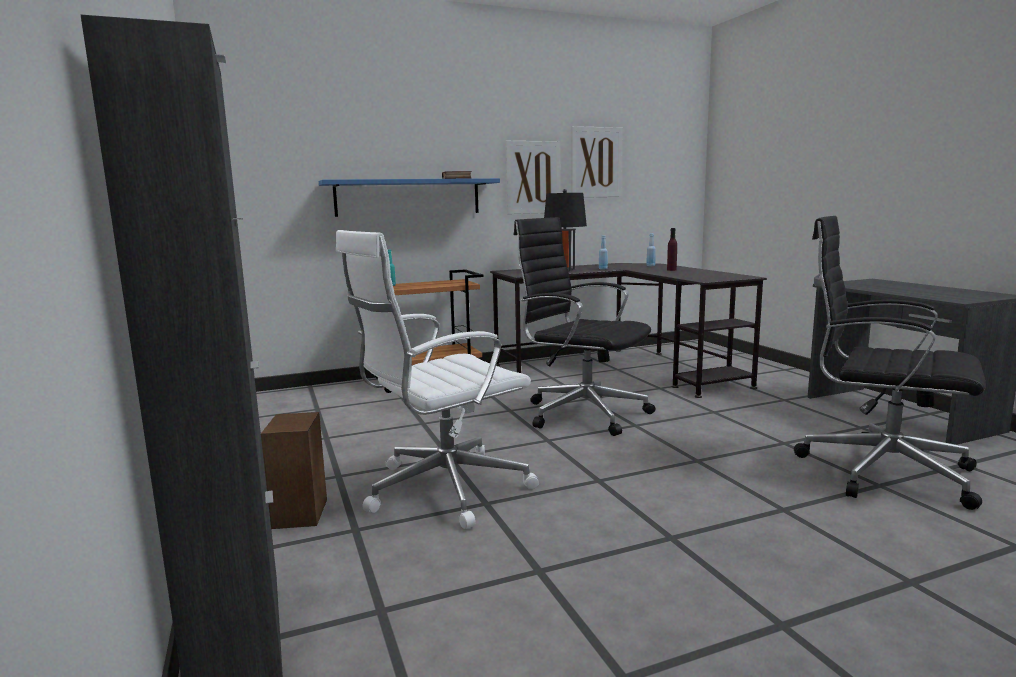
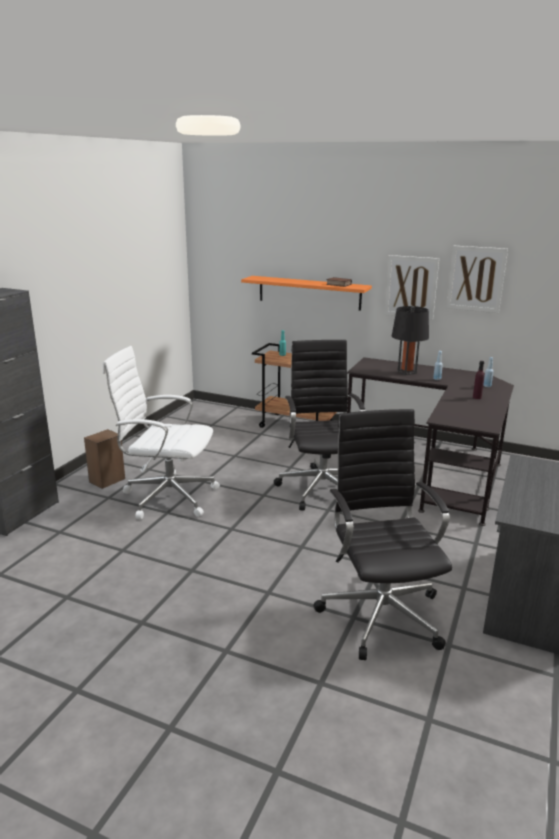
camera: 45 degrees right, 10 degrees up
blue shelf [319,178,500,217] -> orange shelf [241,276,372,311]

